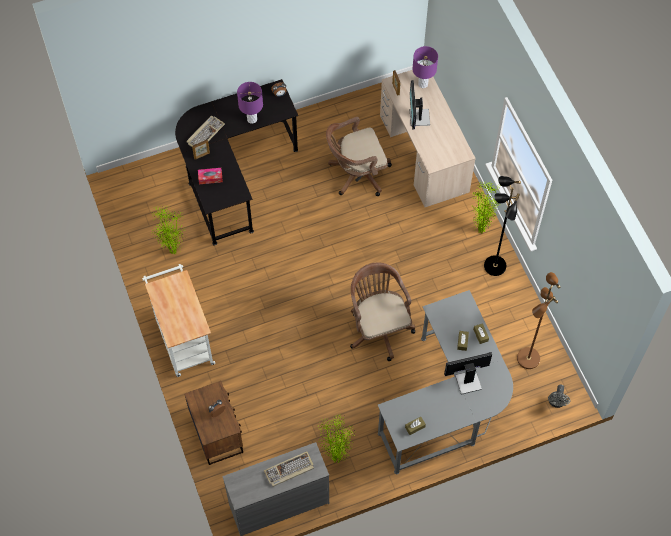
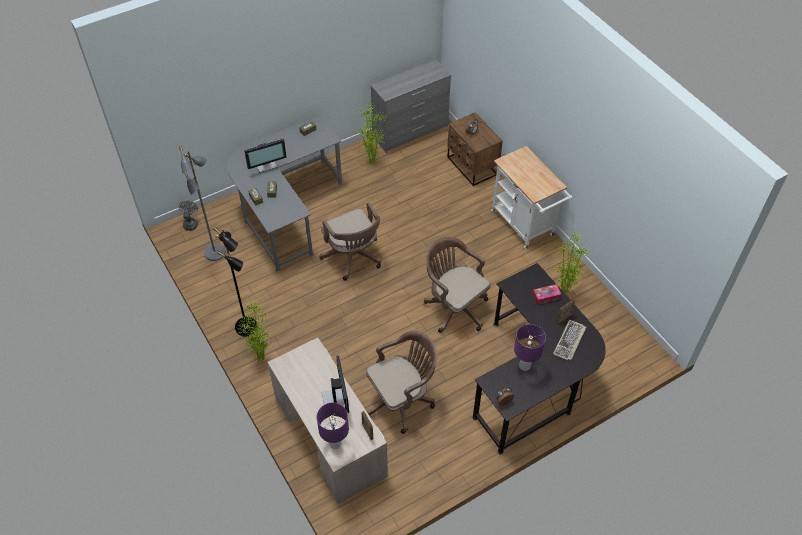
camera: 170 degrees right, 10 degrees down
keyboard [264,451,314,487] -> none
brown floor lamp [517,272,560,369] -> grey floor lamp [179,146,225,261]
none -> brown office chair [424,237,490,333]

